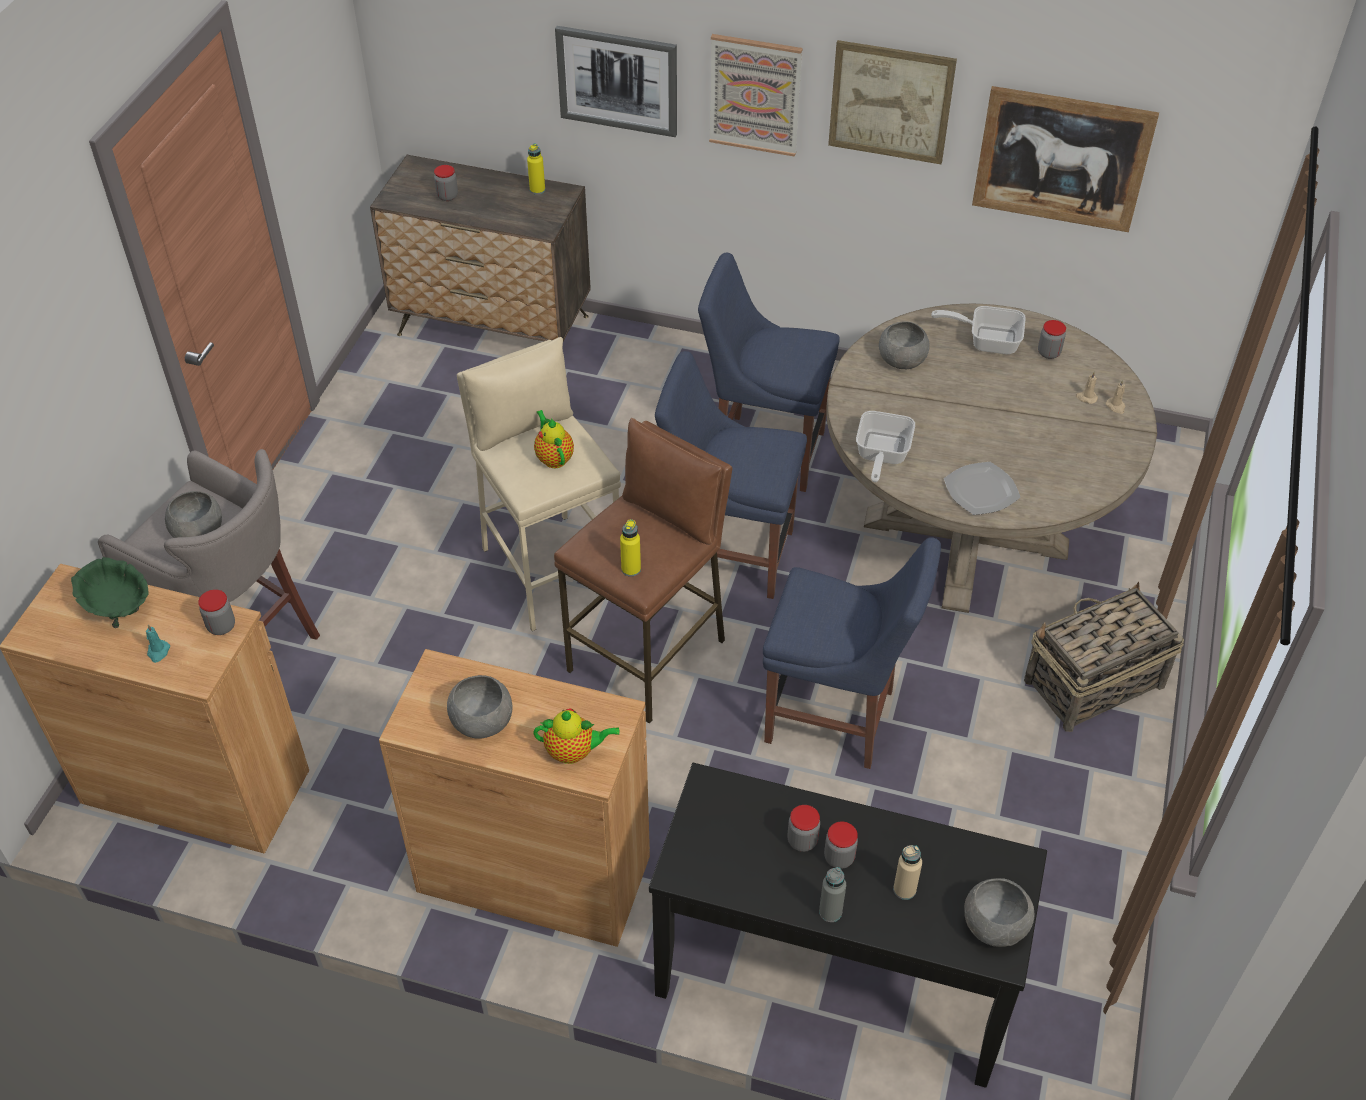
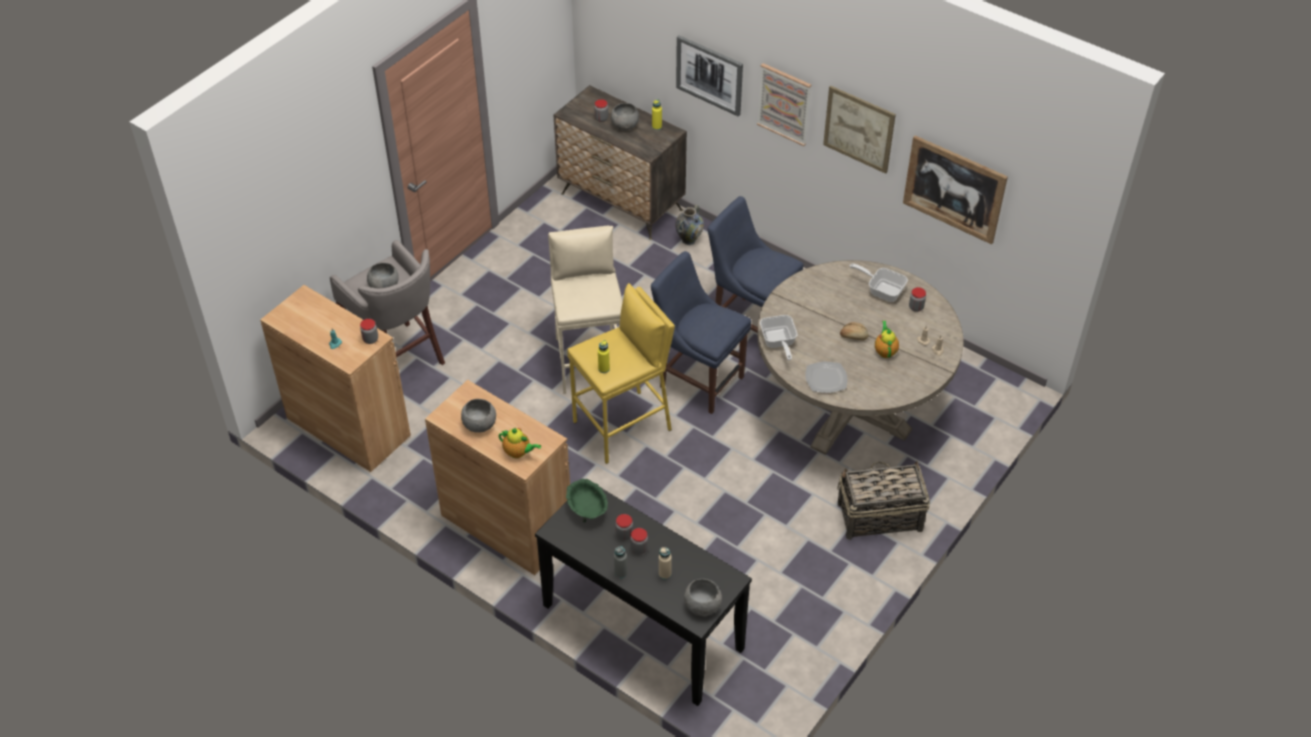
camera: 20 degrees right, 0 degrees up
green bowl [71,557,149,628] -> green bowl moved to [566,479,608,522]
teapot [534,410,574,468] -> teapot moved to [875,321,899,358]
brown stool [554,418,732,724] -> yellow stool [567,283,675,464]
blue chair [763,537,941,769] -> none
frying pan [856,411,915,482] -> frying pan turned 45 degrees counterclockwise [760,315,798,361]
grey bowl [879,321,929,369] -> grey bowl moved to [611,103,639,130]
none -> vase [675,204,704,245]
none -> bread [840,322,869,340]

